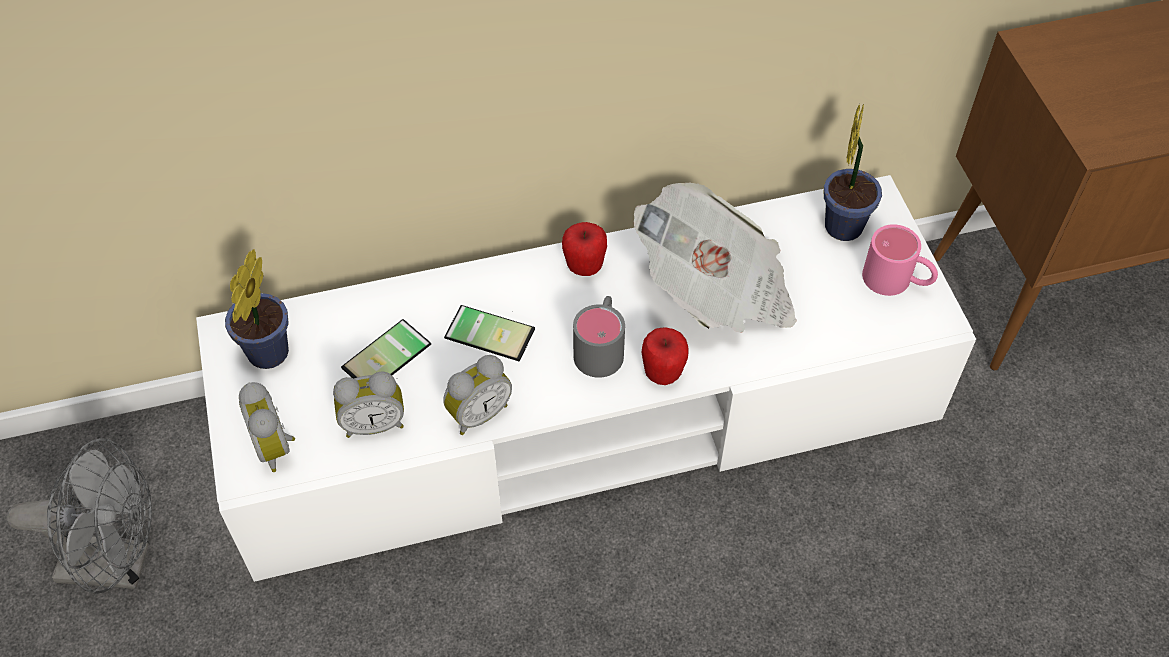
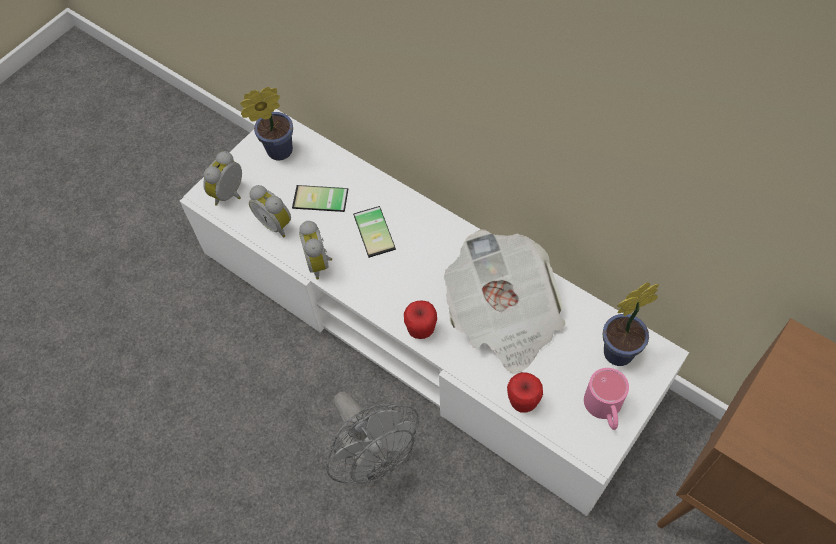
camera: 55 degrees right, 5 degrees up
grey fan [7,438,152,594] -> grey fan moved to [326,391,419,484]
alarm clock [443,355,512,435] -> alarm clock turned 60 degrees clockwise [299,221,332,280]
apple [562,222,607,276] -> apple moved to [507,372,543,413]
grey mug [573,296,625,378] -> none

